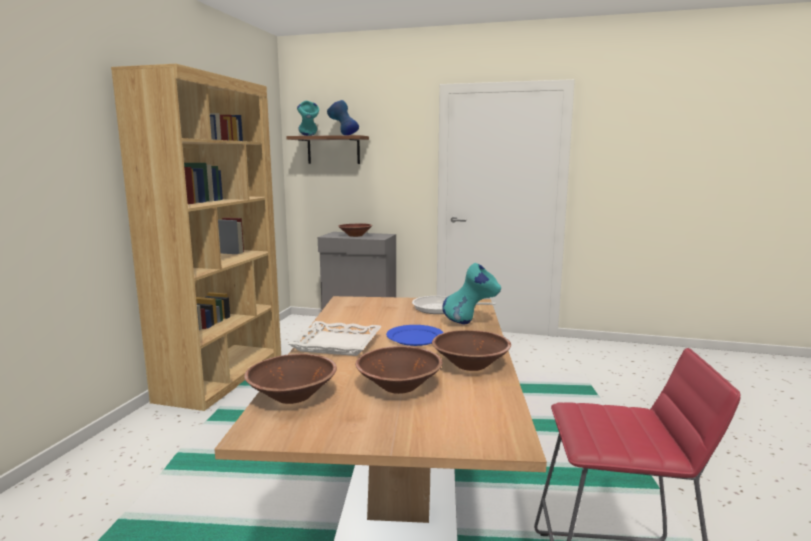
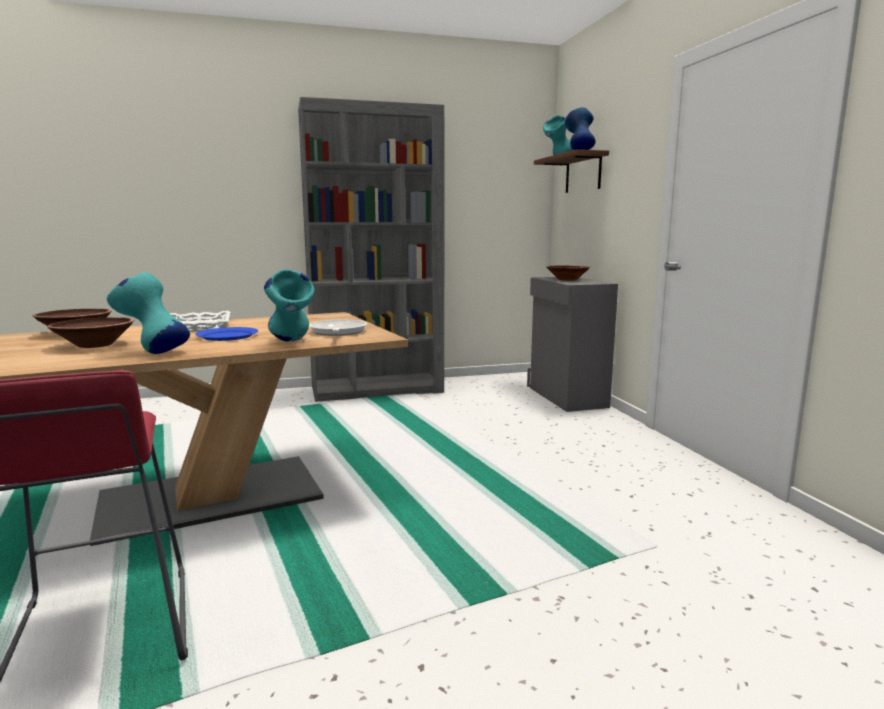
camera: 60 degrees right, 0 degrees up
brown bookcase [111,64,281,411] -> grey bookcase [298,97,445,402]
brown bowl [432,330,511,371] -> turquoise vase [107,272,190,354]

